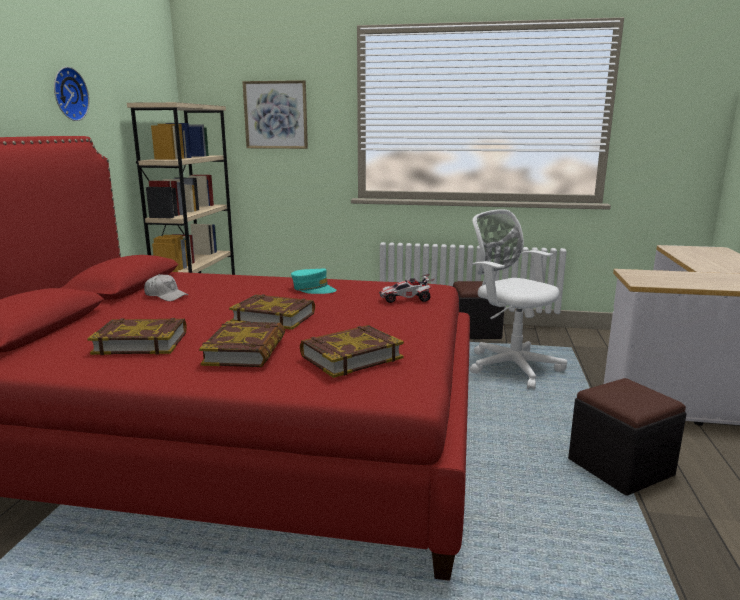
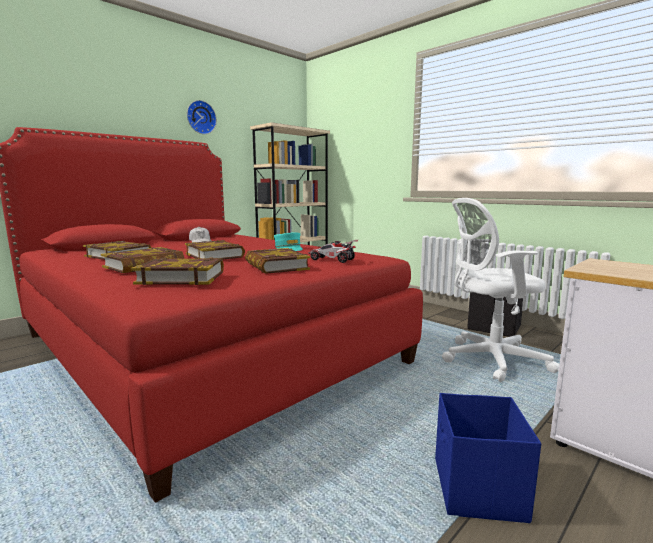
camera: 35 degrees right, 5 degrees down
picture [242,80,308,149] -> none
white office chair [470,209,567,390] -> white office chair turned 90 degrees counterclockwise [442,198,559,382]
black ottoman [568,378,686,496] -> blue storage box [435,393,541,523]
none -> book [245,248,310,274]

